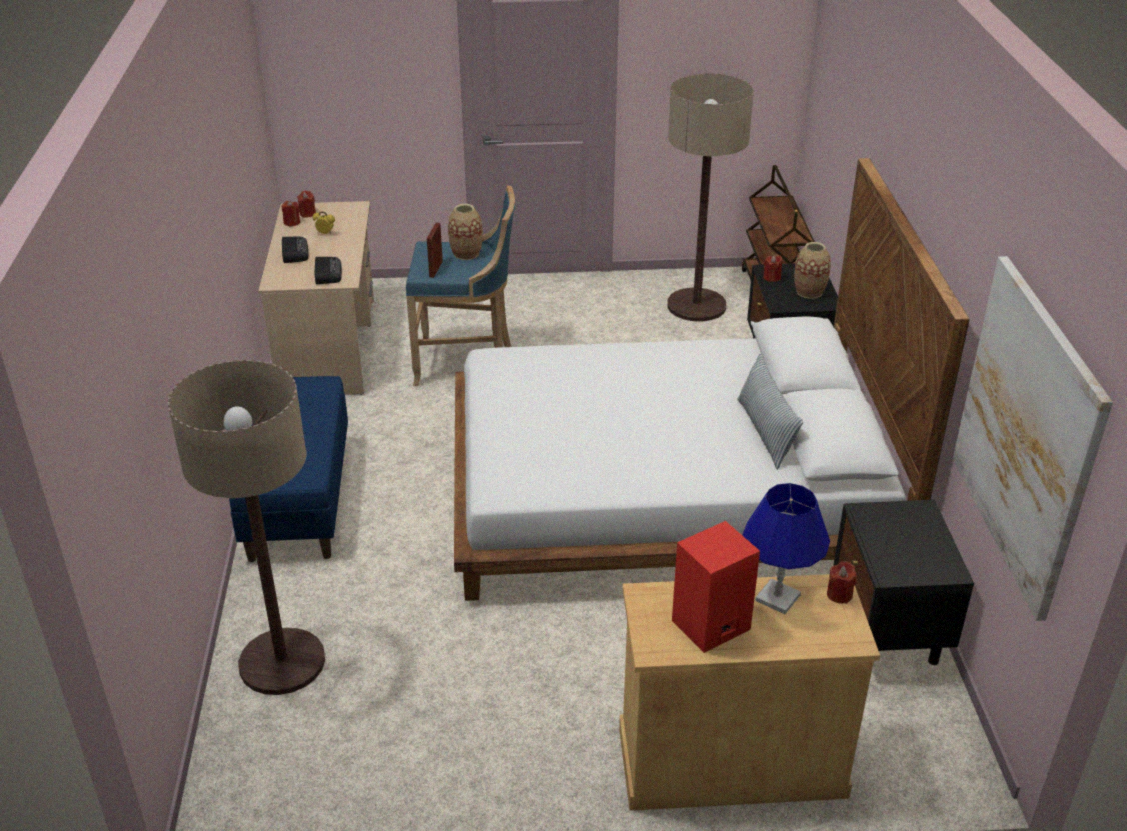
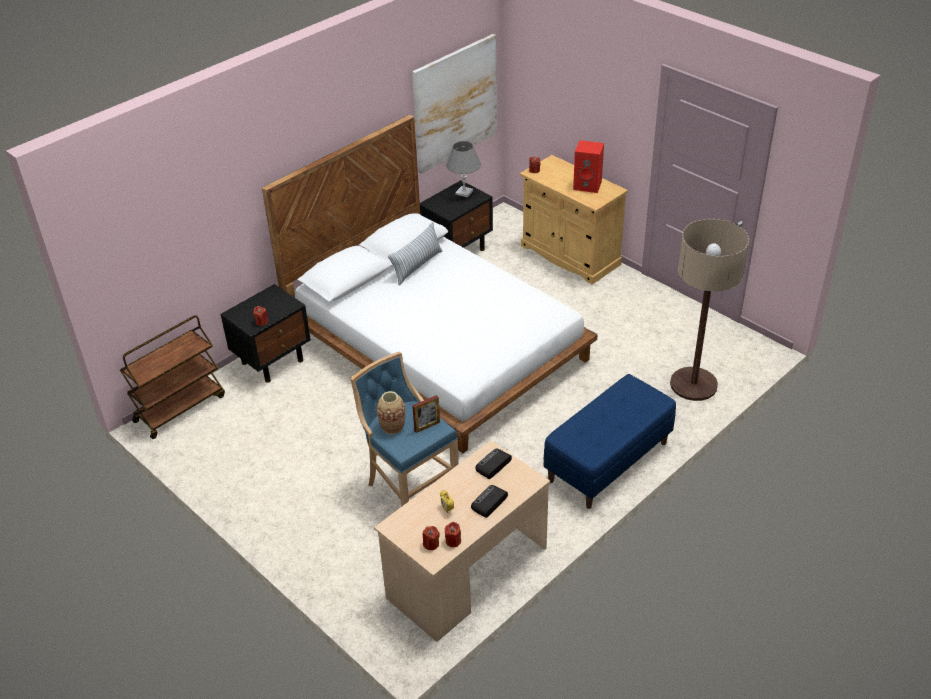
camera: 130 degrees left, 5 degrees up
floor lamp [667,74,754,322] -> none
blue table lamp [742,483,830,614] -> none
vase [794,242,831,299] -> none
none -> grey table lamp [446,141,481,197]

